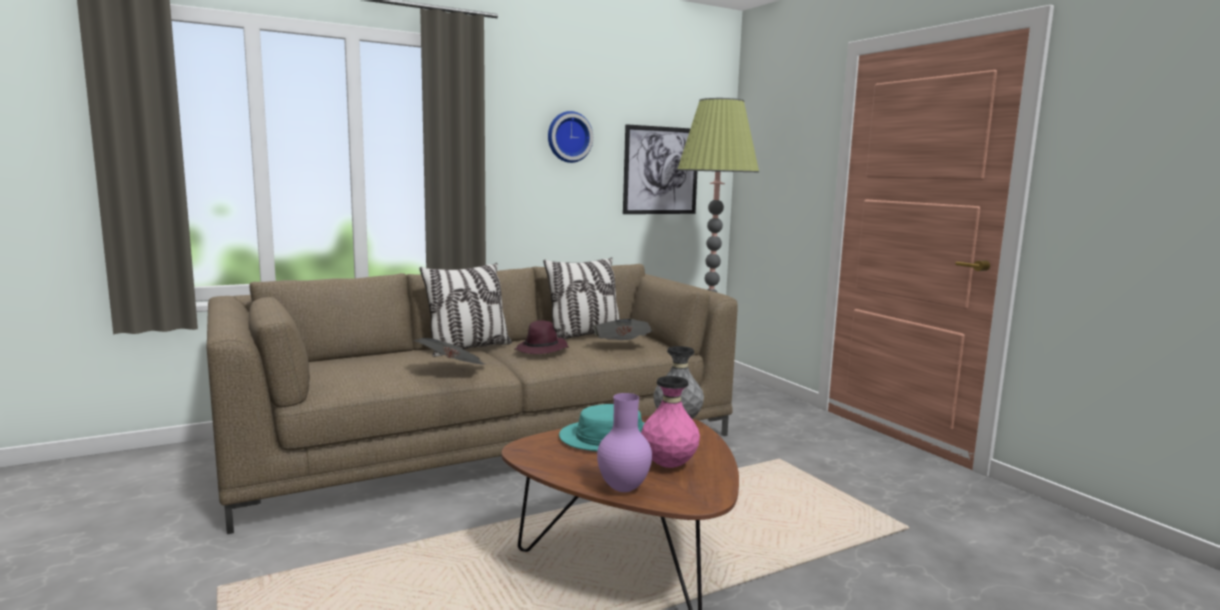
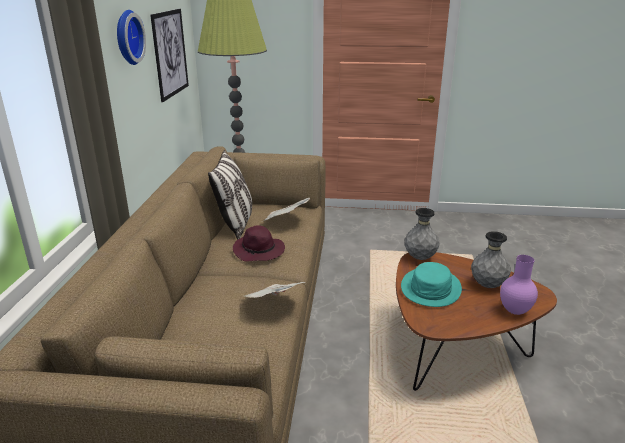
camera: 55 degrees left, 15 degrees up
pillow [419,263,512,357] -> none
pink vase [641,376,700,468] -> grey vase [471,231,511,288]

